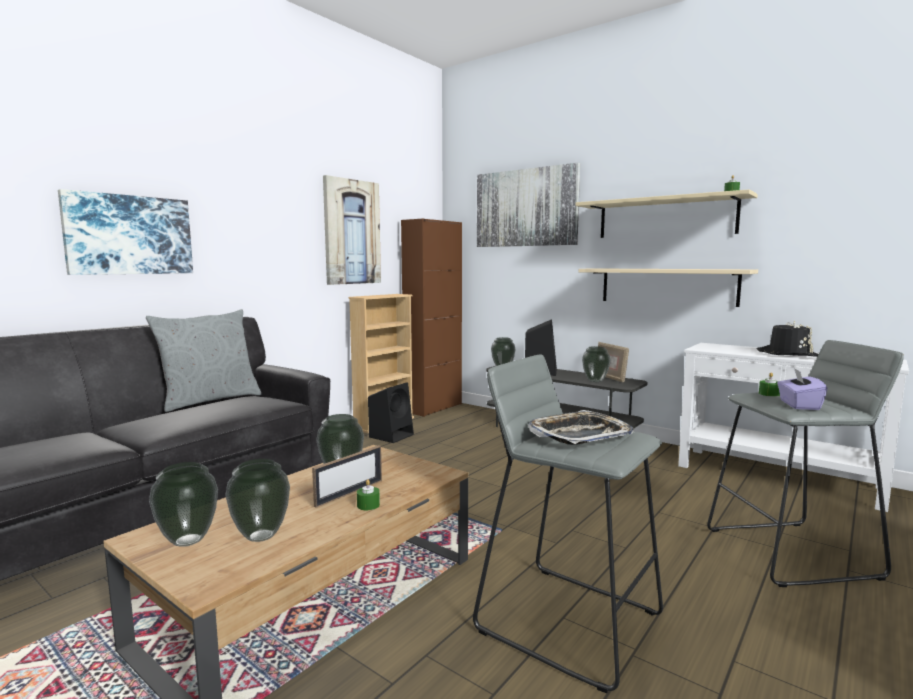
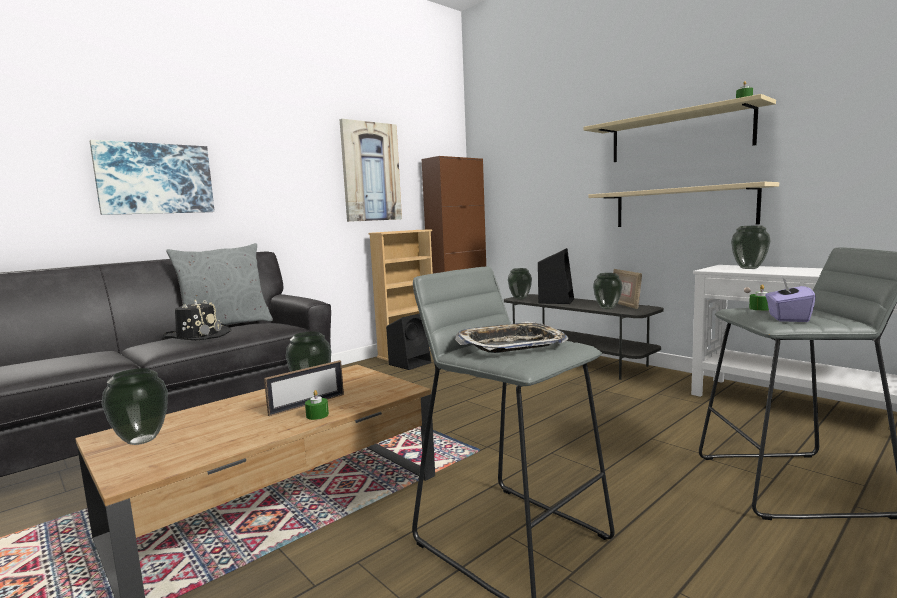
camera: 10 degrees right, 0 degrees up
vase [225,459,290,542] -> vase moved to [731,226,771,269]
picture [477,163,580,247] -> none
black hat [757,320,819,357] -> black hat moved to [163,299,231,340]

